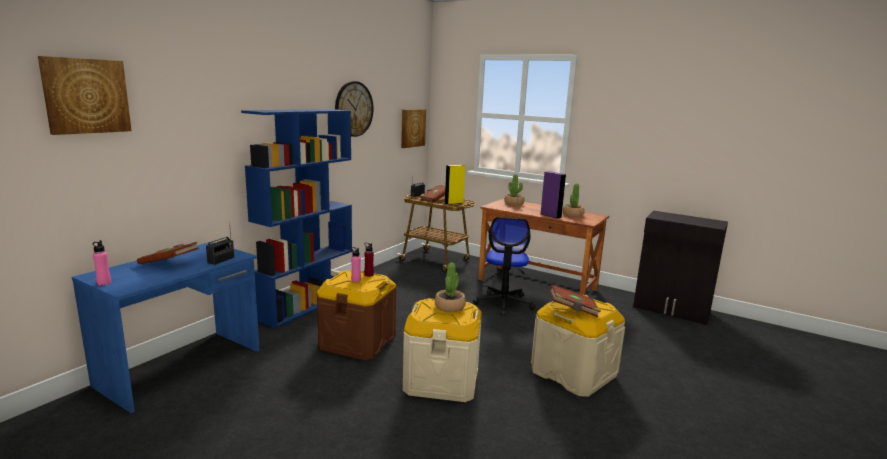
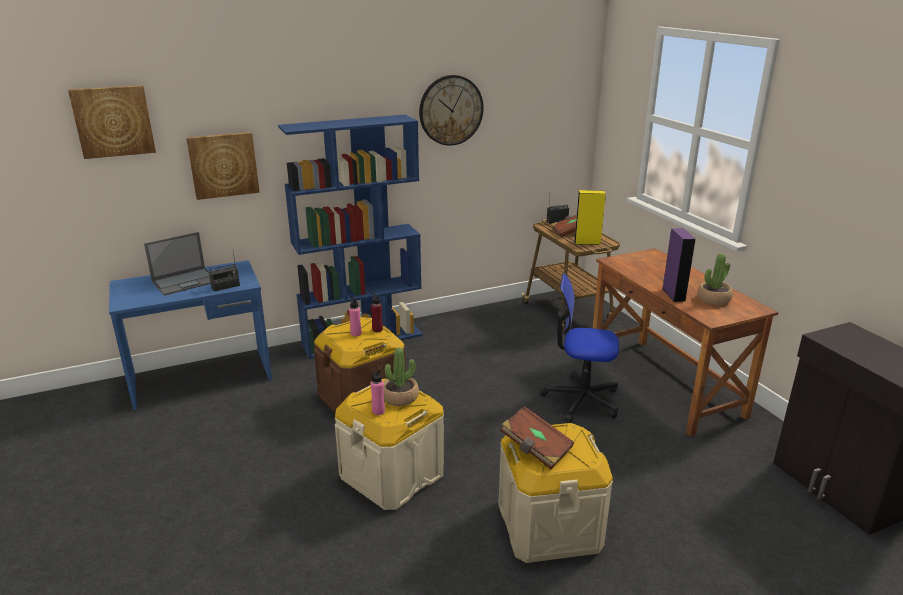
camera: 35 degrees right, 10 degrees up
pink bottle [92,240,111,285] -> pink bottle moved to [370,369,385,415]
brown book [137,242,199,265] -> laptop [144,232,211,296]
picture [401,109,426,148] -> picture moved to [186,132,260,200]
office chair [473,217,536,316] -> office chair turned 60 degrees clockwise [540,273,619,422]
potted plant [504,174,524,205] -> none

